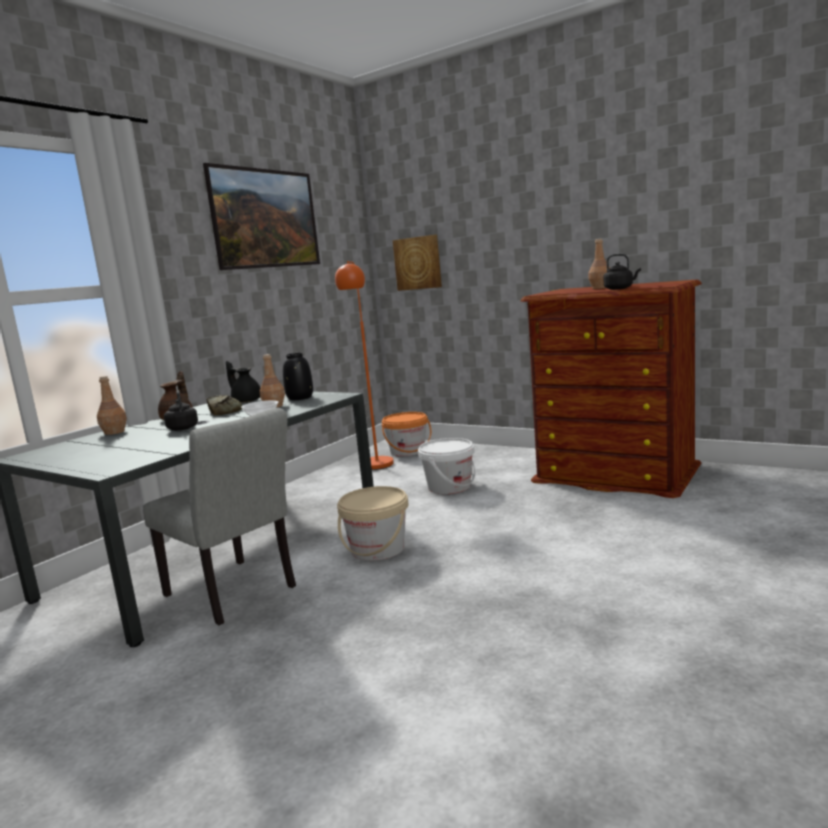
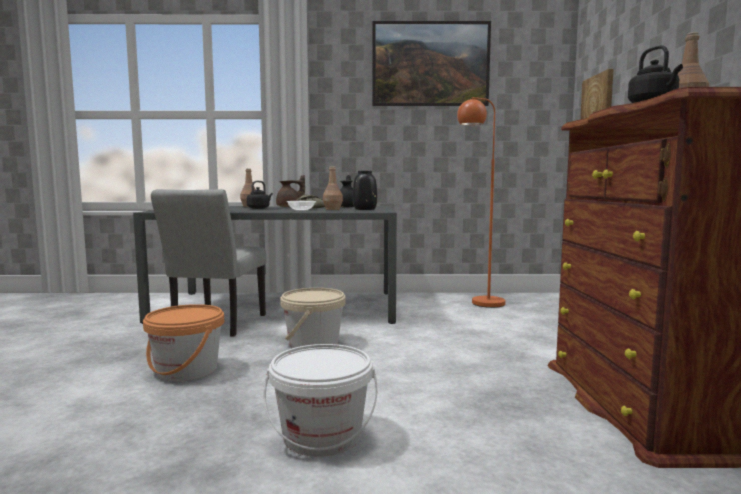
camera: 55 degrees right, 5 degrees down
orange bucket [382,412,431,456] -> orange bucket moved to [143,304,224,381]
white bucket [418,438,475,494] -> white bucket moved to [263,344,377,457]

